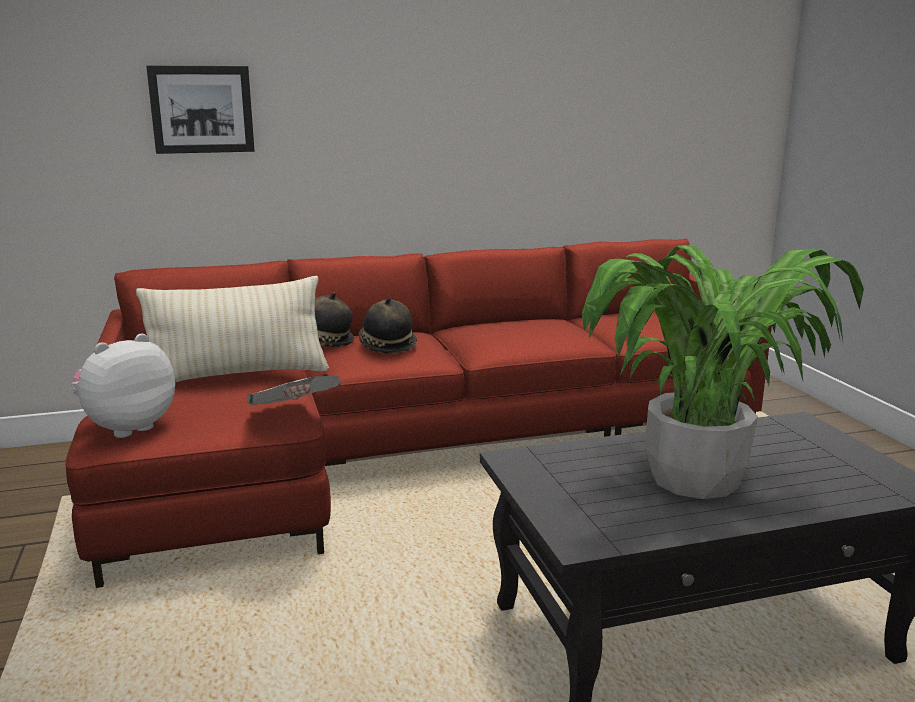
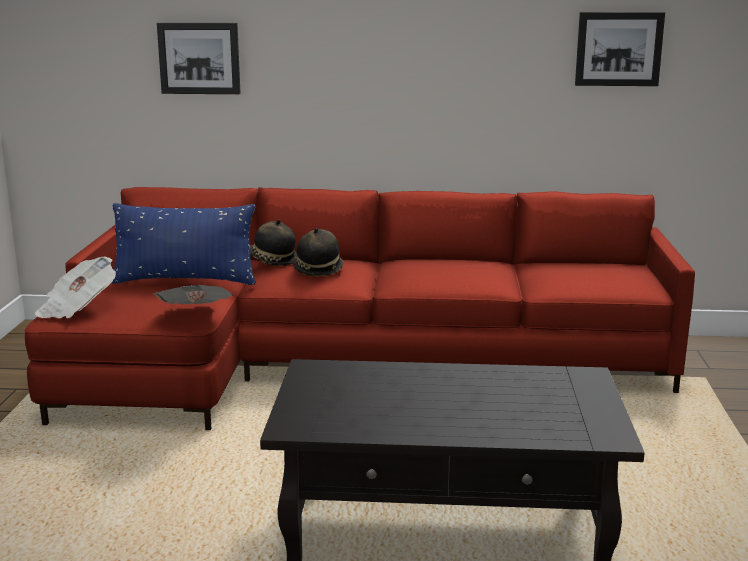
camera: 20 degrees right, 0 degrees up
plush toy [71,333,175,438] -> newspaper [35,257,116,318]
beige pillow [136,276,329,382] -> blue pillow [112,203,256,285]
potted plant [582,245,864,499] -> none
none -> picture [575,12,665,86]

